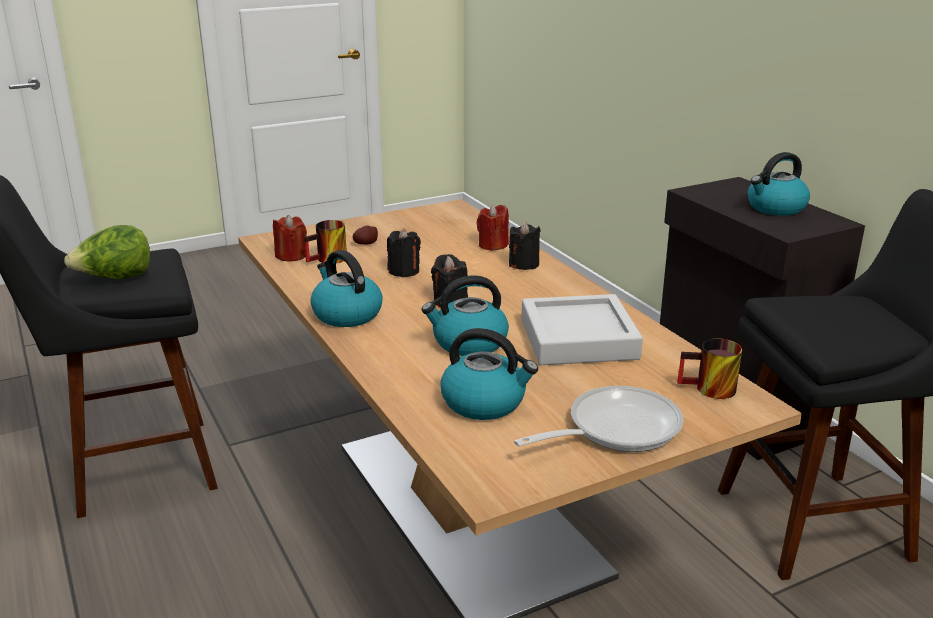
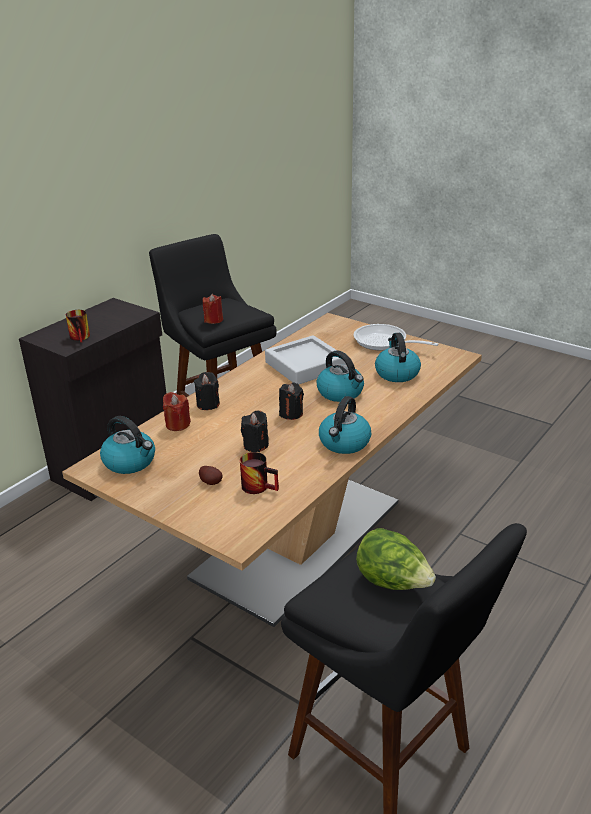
camera: 115 degrees left, 5 degrees up
red candle [273,215,307,262] -> red candle moved to [203,294,223,324]
mug [677,338,742,399] -> mug moved to [66,310,90,342]
kettle [748,152,810,216] -> kettle moved to [100,416,155,474]

